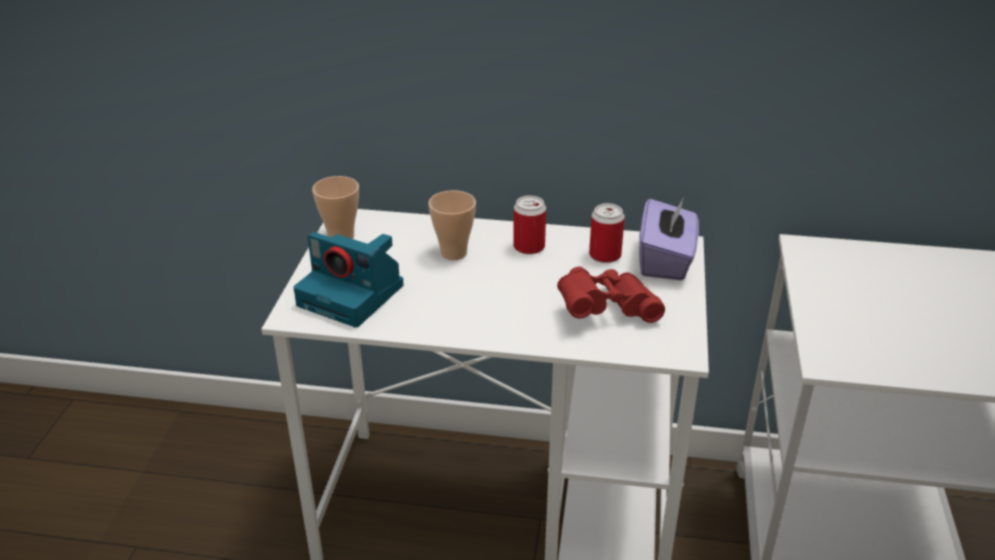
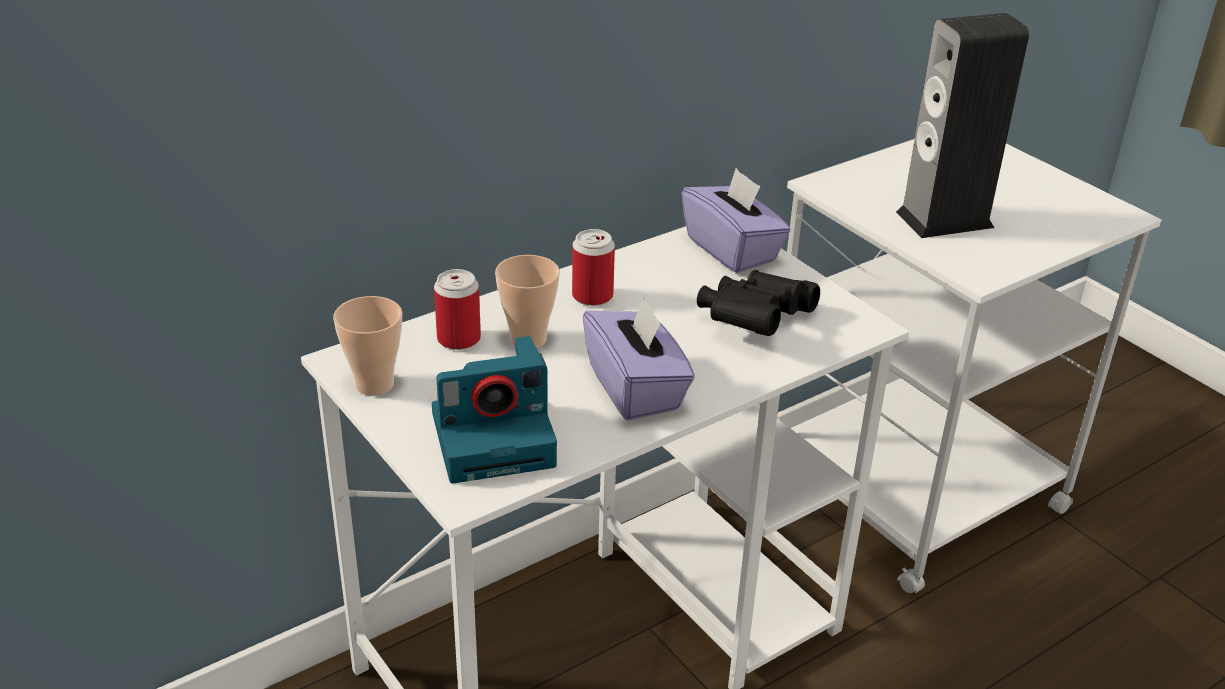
camera: 45 degrees left, 0 degrees up
red binoculars [557,267,665,323] -> black binoculars [697,270,820,336]
can [589,203,625,263] -> can moved to [434,269,481,350]
none -> purple tissue box [583,296,695,420]
none -> speaker [896,13,1029,238]

